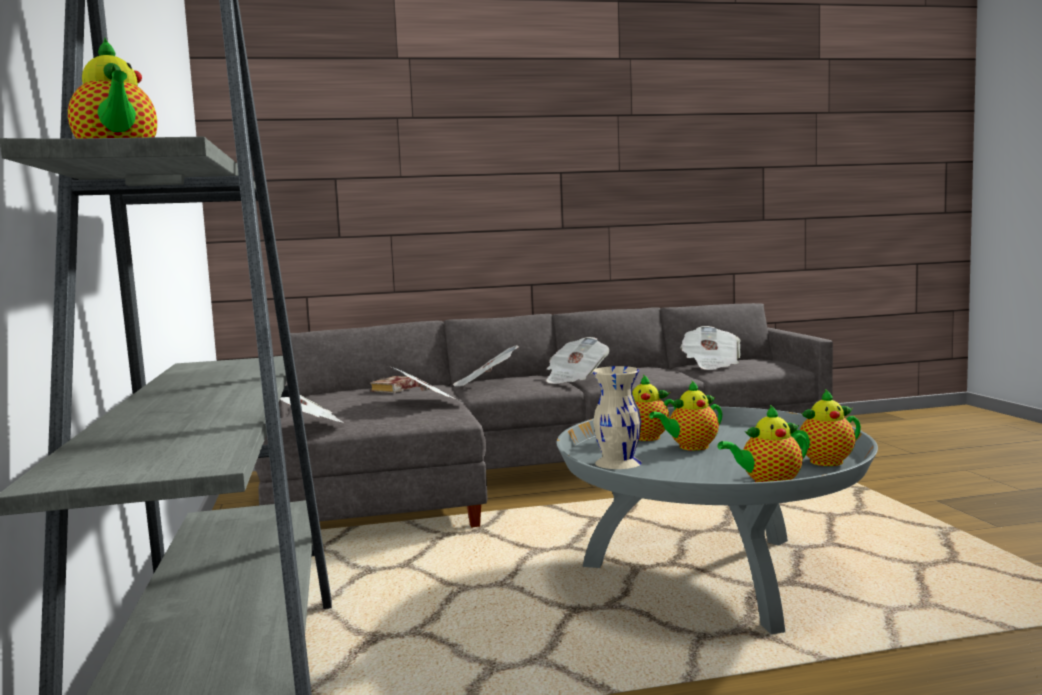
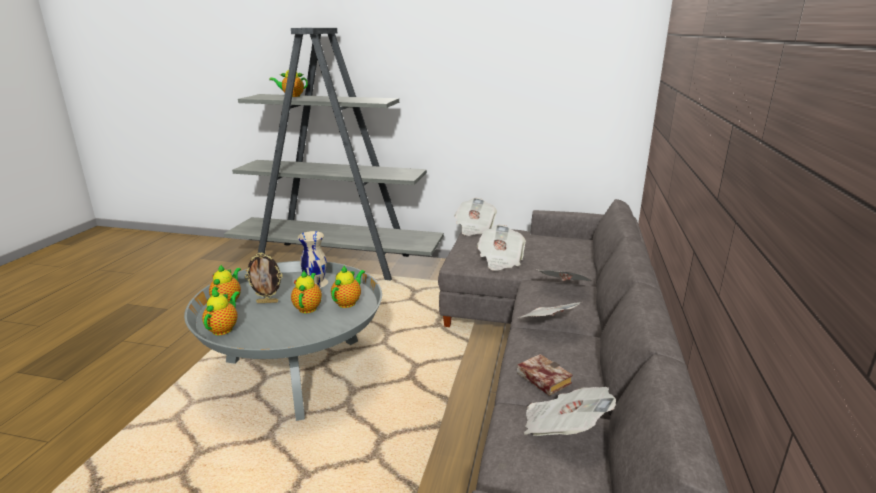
camera: 115 degrees right, 15 degrees up
book [370,376,417,393] -> book moved to [517,354,573,396]
none -> picture frame [245,253,283,303]

